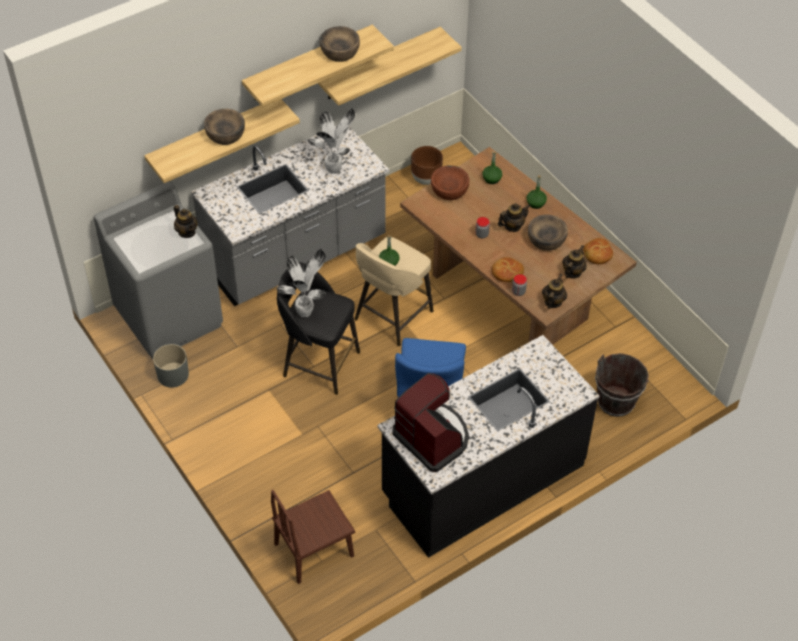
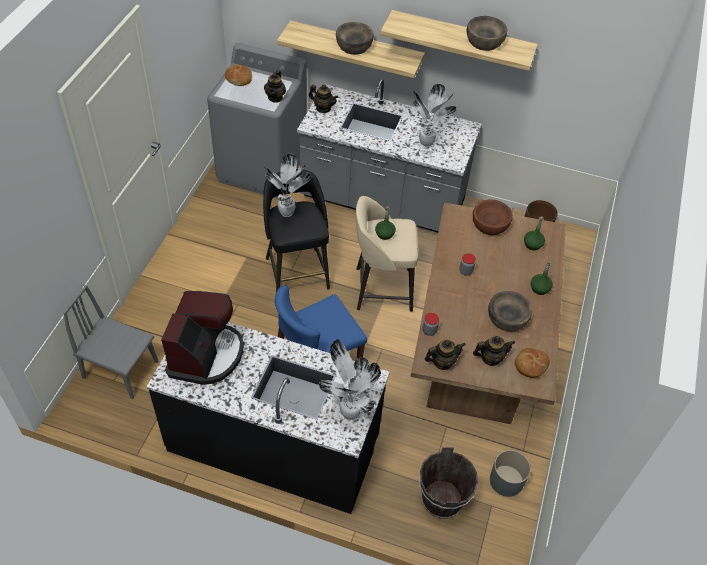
camera: 50 degrees right, 0 degrees up
grey planter [153,344,189,387] -> grey planter moved to [490,450,531,497]
brown chair [271,490,355,584] -> grey chair [63,285,159,399]
shelf [318,27,462,106] -> none
bread [492,257,524,282] -> bread moved to [225,65,252,86]
teapot [498,203,531,232] -> teapot moved to [309,84,338,113]
none -> potted plant [319,339,381,420]

